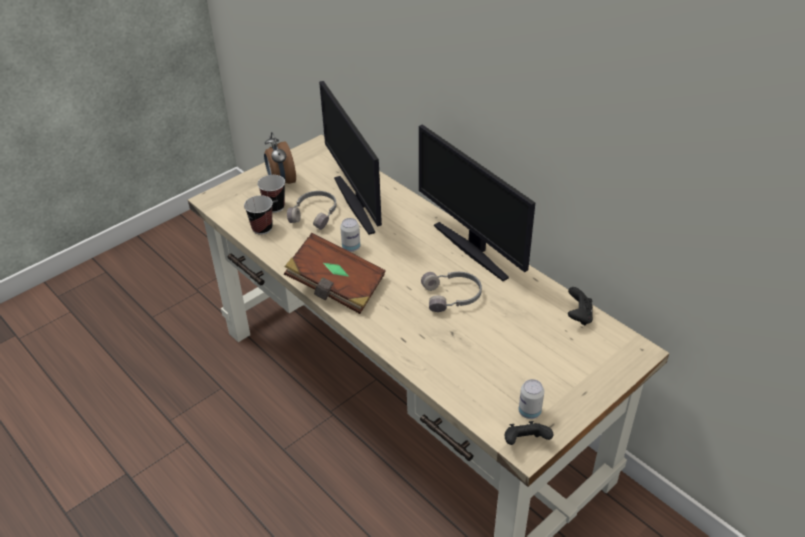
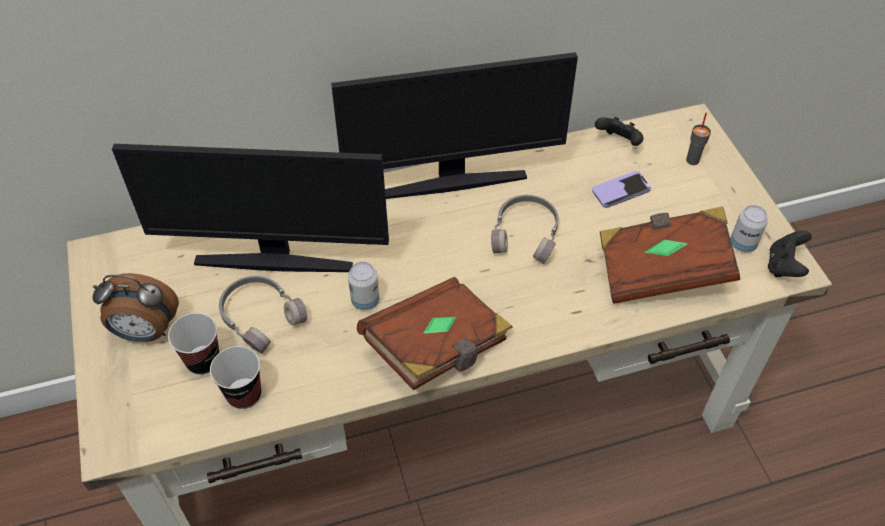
camera: 65 degrees left, 10 degrees up
none -> phone [592,171,651,208]
none -> brown book [600,206,740,304]
none -> grey cup [686,113,711,165]

